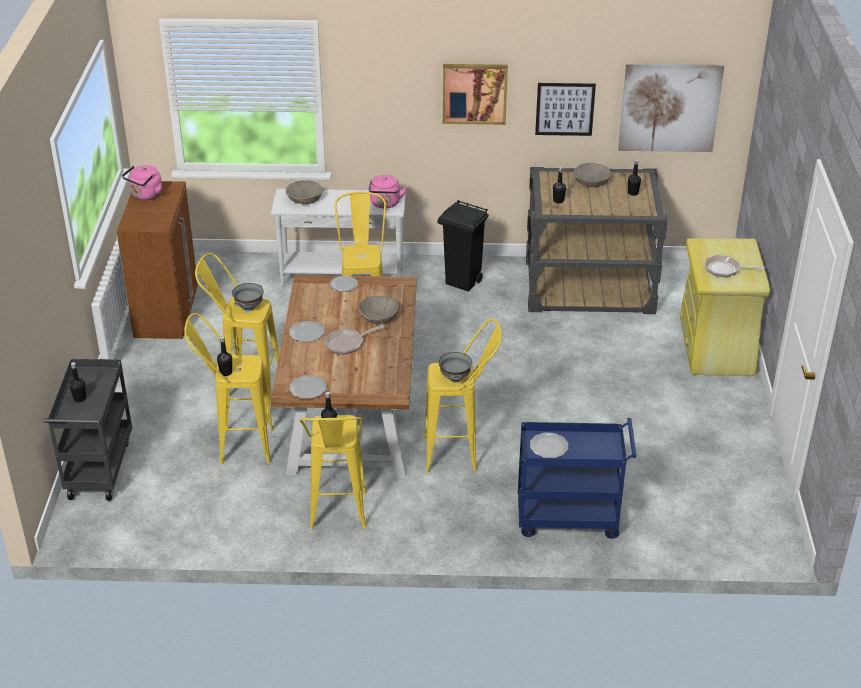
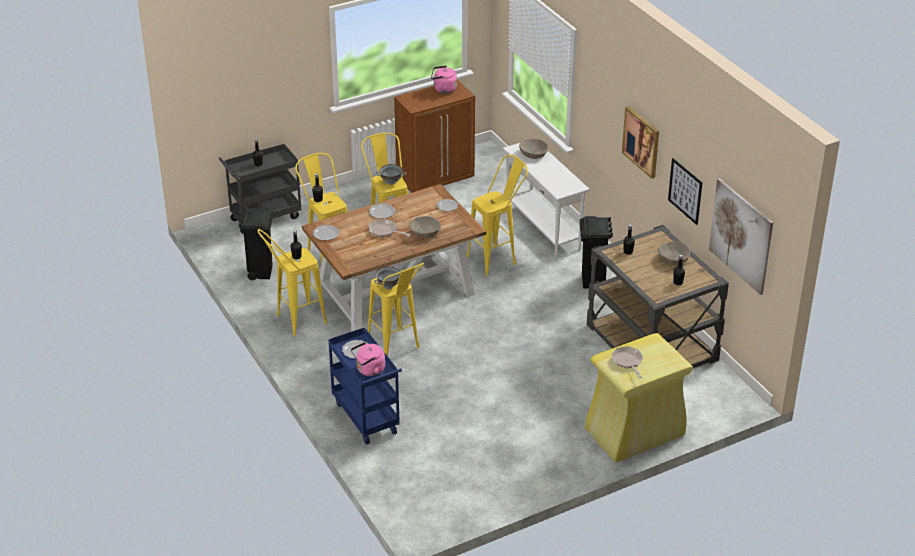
camera: 60 degrees right, 0 degrees up
pink kettle [369,175,407,208] -> pink kettle moved to [351,342,385,376]
none -> black trash can [239,208,274,280]

